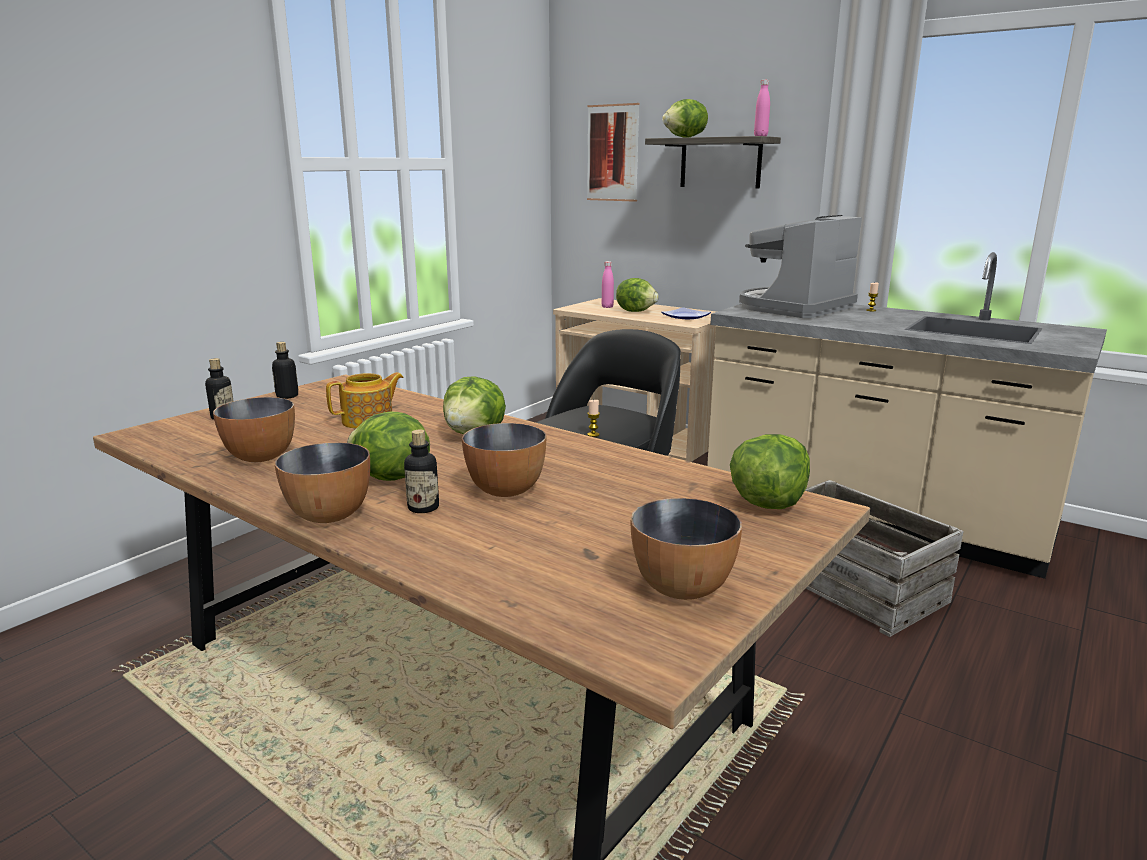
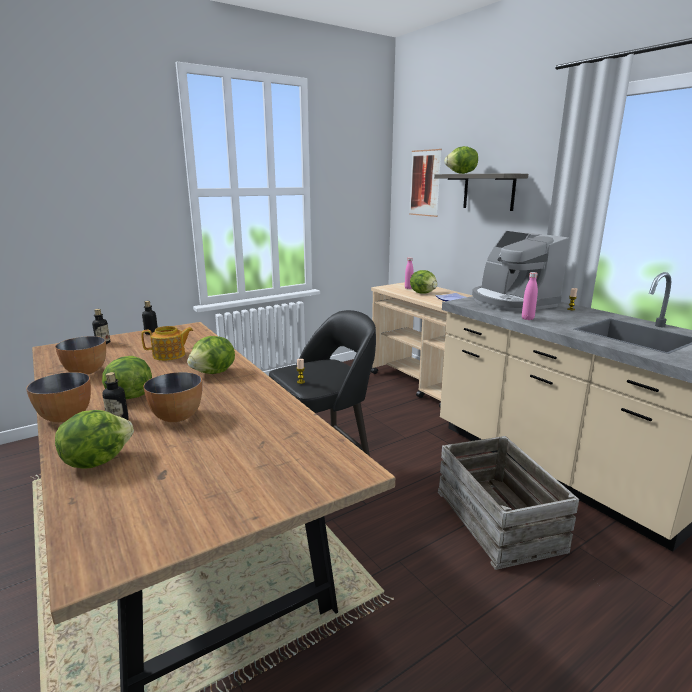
camera: 20 degrees right, 0 degrees up
bowl [631,498,742,600] -> none
lettuce [730,434,810,509] -> lettuce moved to [55,410,134,469]
coffee machine [739,215,862,318] -> coffee machine turned 90 degrees counterclockwise [472,231,569,311]
pink bottle [754,80,770,136] -> pink bottle moved to [522,272,538,320]

